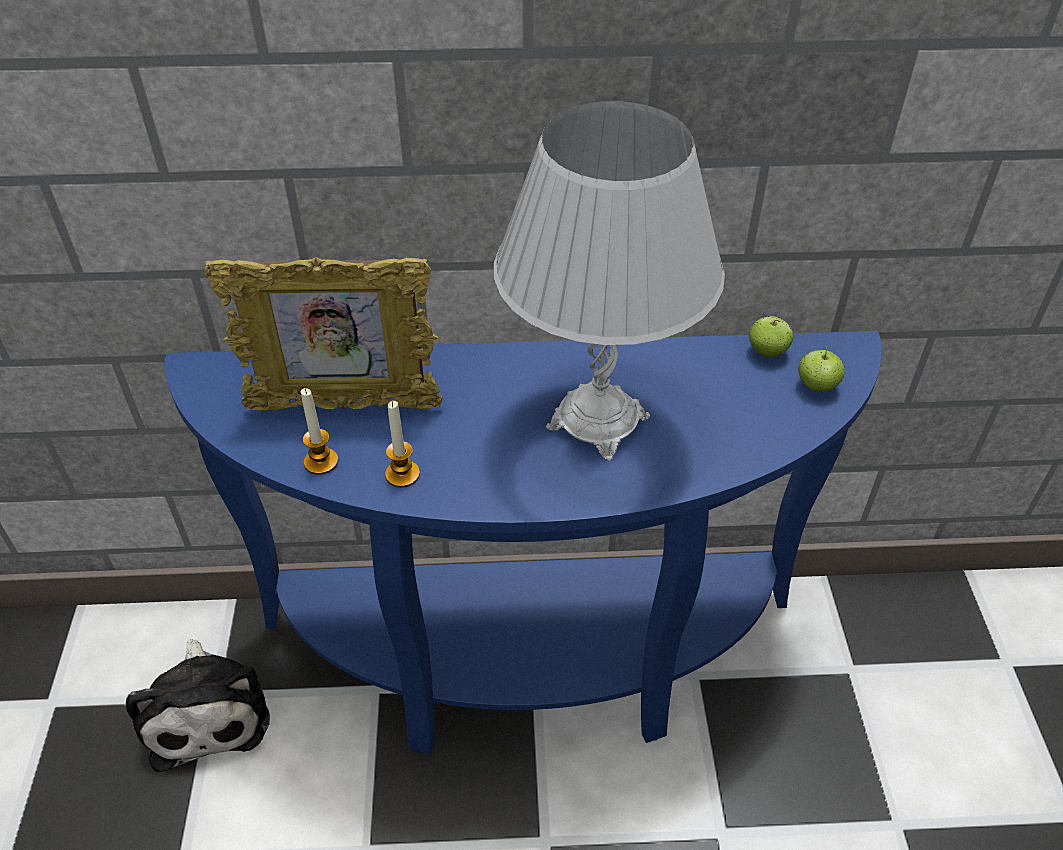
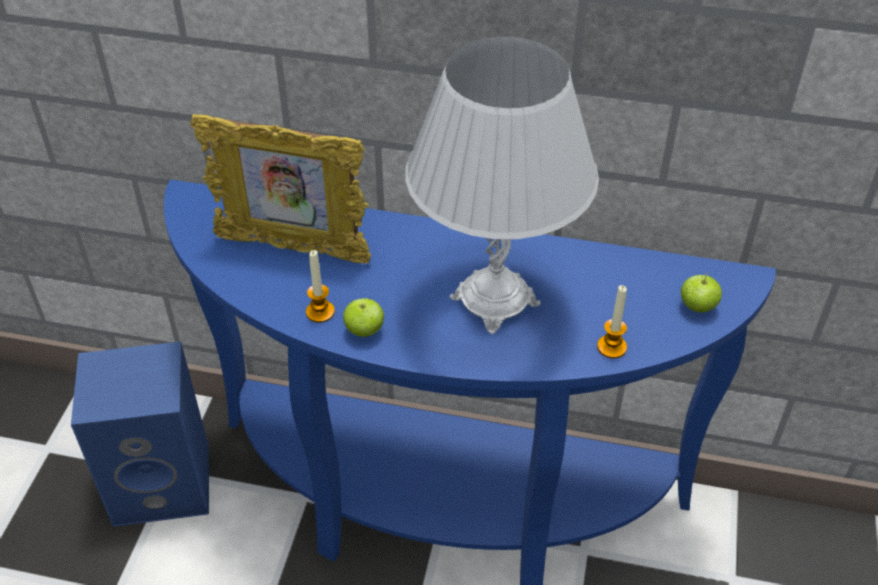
camera: 15 degrees right, 0 degrees up
plush toy [126,639,270,772] -> blue speaker [71,342,209,527]
candle [301,388,338,475] -> candle moved to [597,285,627,358]
apple [749,316,793,358] -> apple moved to [343,298,384,337]

